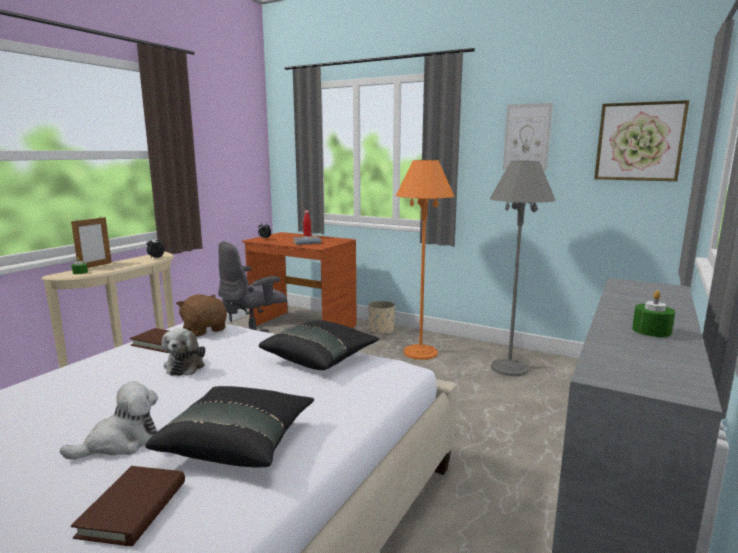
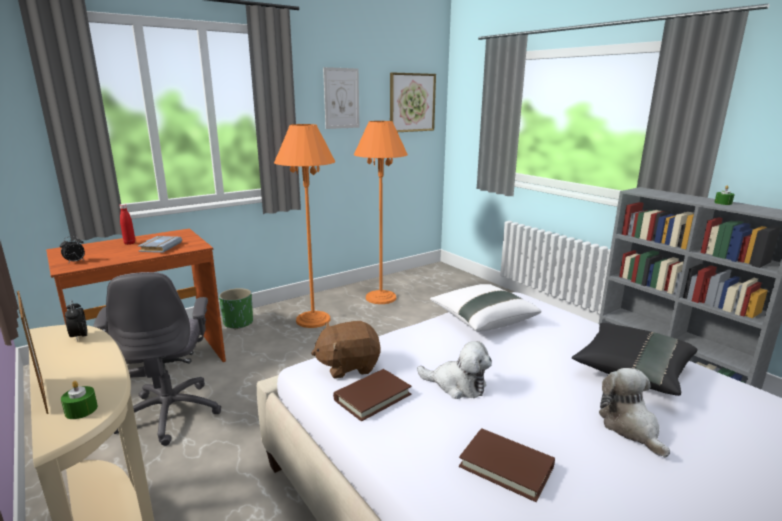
camera: 65 degrees left, 5 degrees up
brown book [71,466,185,546] -> brown book moved to [459,428,555,502]
black pillow [259,320,379,370] -> white pillow [430,284,541,332]
beige planter [368,301,395,335] -> green planter [219,288,253,330]
grey floor lamp [490,161,556,376] -> orange floor lamp [354,121,408,304]

